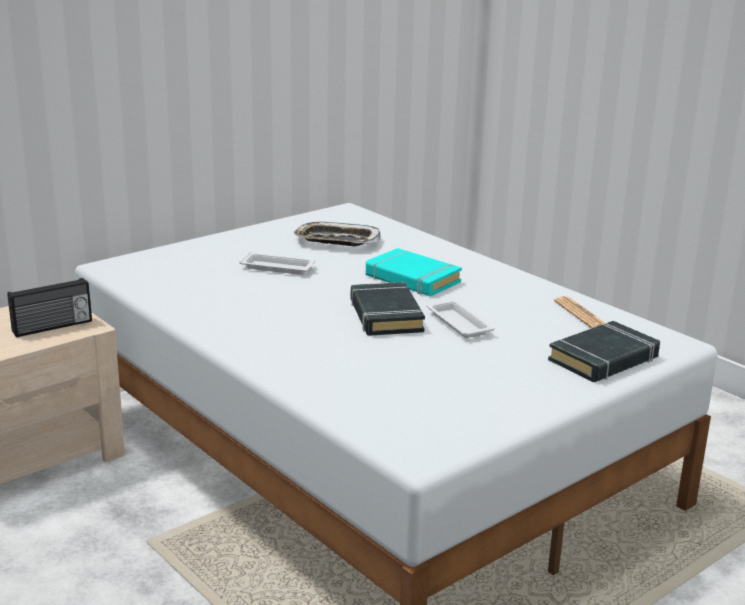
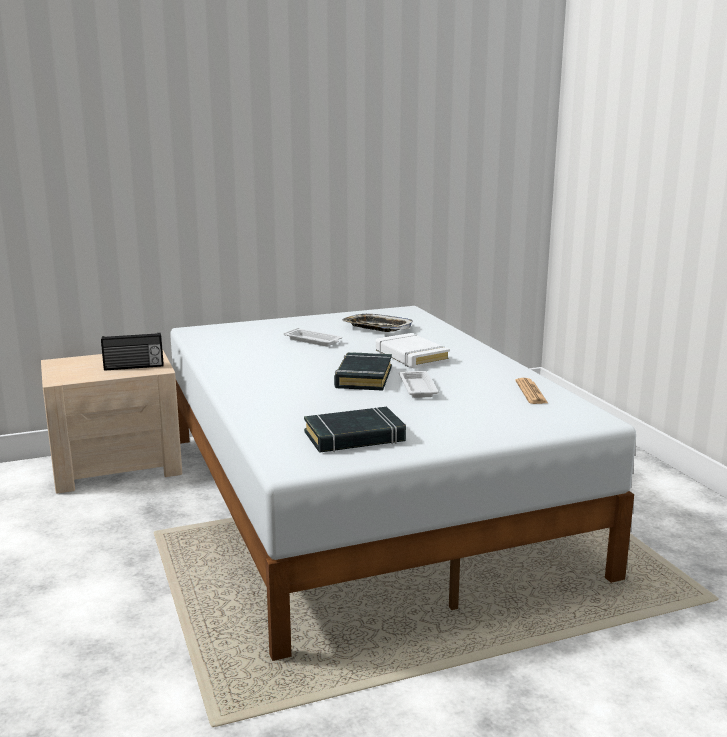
camera: 20 degrees right, 5 degrees down
turquoise book [366,248,462,296] -> white book [376,333,450,369]
black book [548,321,660,382] -> black book moved to [304,407,406,453]

